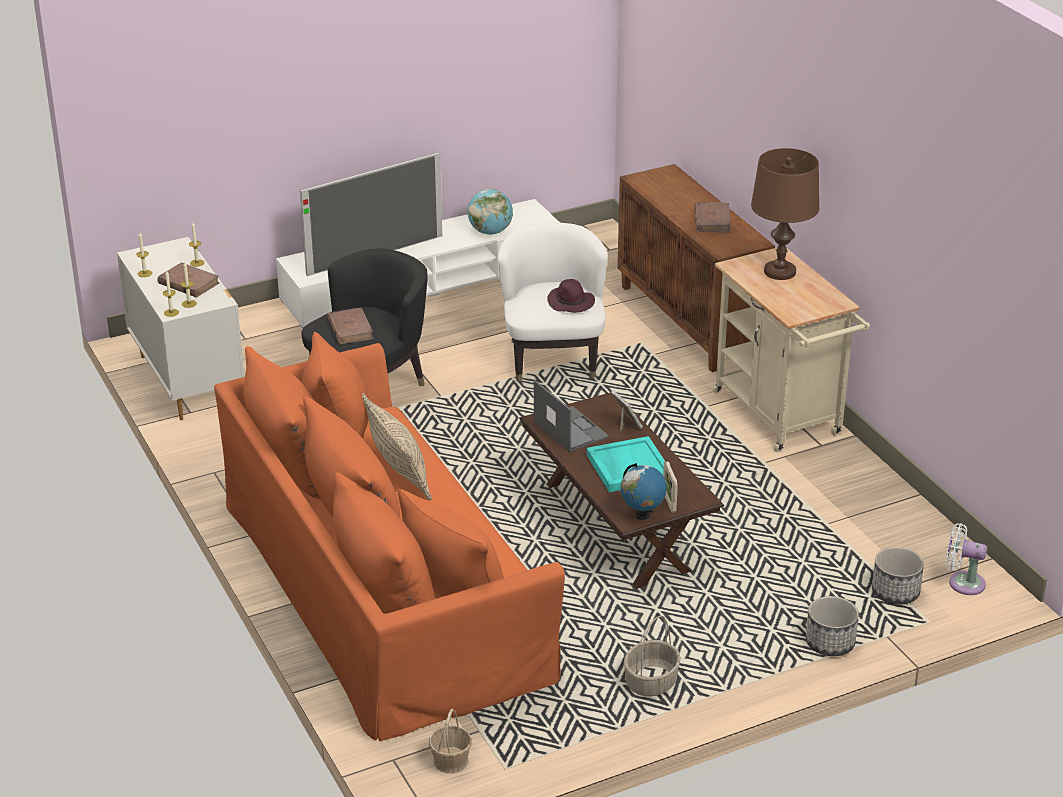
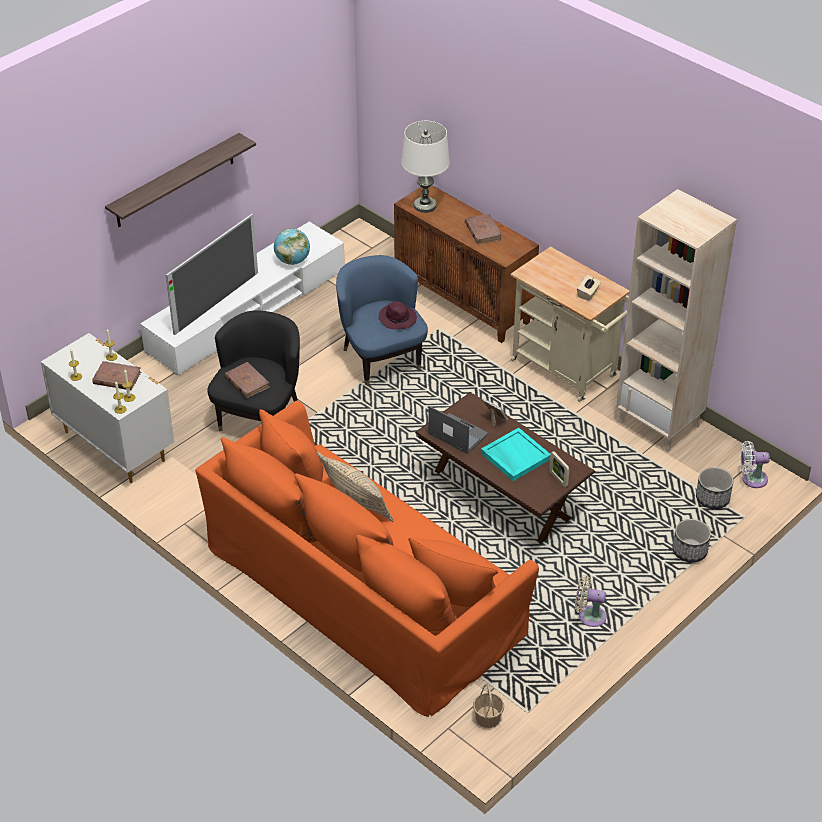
camera: 20 degrees left, 10 degrees up
white armchair [498,222,608,381] -> blue armchair [336,255,428,385]
globe [621,463,667,520] -> none
basket [624,616,681,697] -> beige fan [575,575,607,627]
brown table lamp [751,148,819,280] -> none
none -> shelf [105,133,256,227]
none -> white table lamp [401,121,450,213]
none -> beige tissue box [577,275,601,301]
none -> beige bookcase [616,189,737,452]

